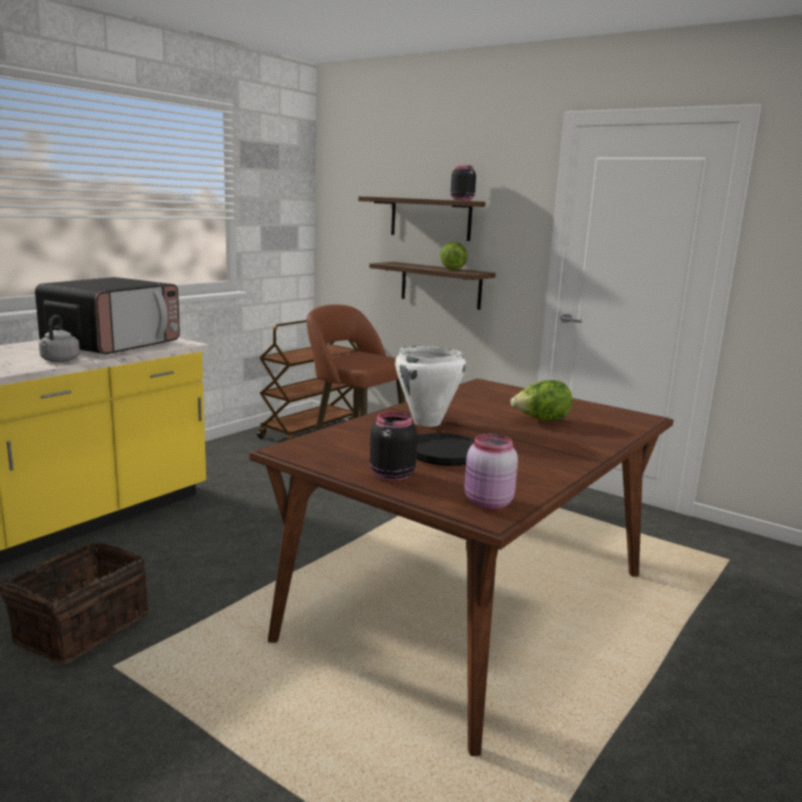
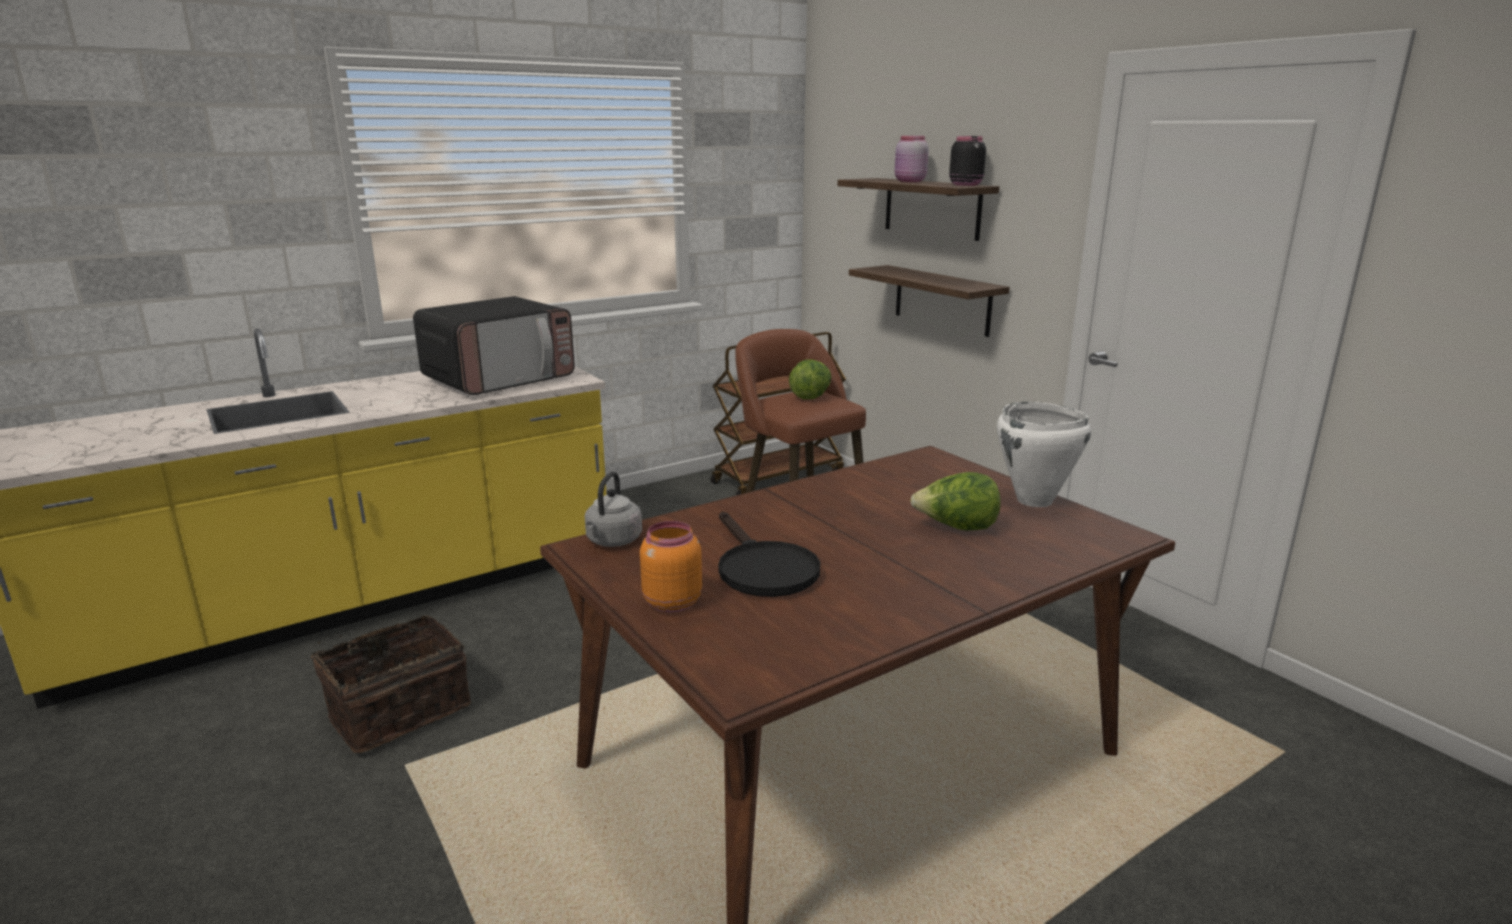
camera: 20 degrees right, 5 degrees up
grey kettle [39,315,80,362] -> grey kettle moved to [585,472,642,547]
black jar [369,411,417,481] -> orange jar [640,521,702,612]
white cooking pot [395,346,466,427] -> white cooking pot moved to [997,402,1091,507]
lettuce [440,242,467,270] -> lettuce moved to [789,359,831,399]
pink jar [464,434,518,510] -> pink jar moved to [895,136,929,182]

